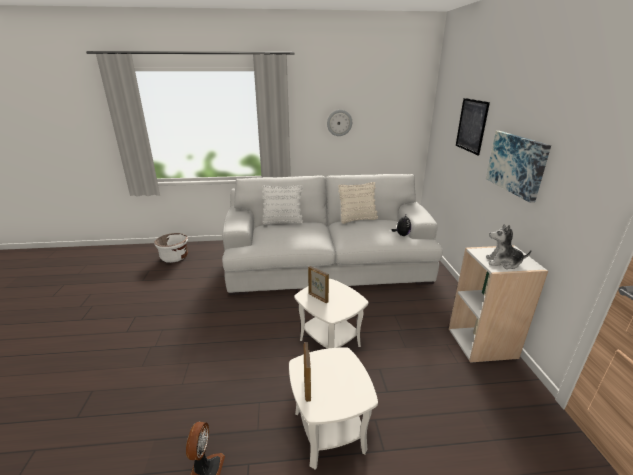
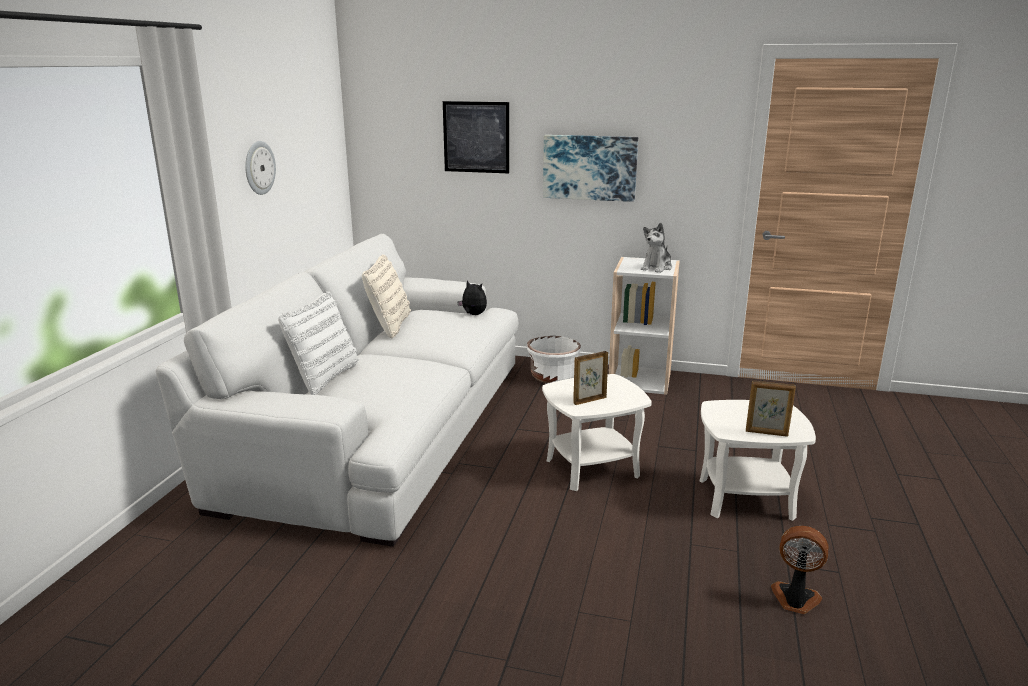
camera: 70 degrees left, 5 degrees down
white planter [154,233,188,263] -> white planter moved to [527,336,581,384]

